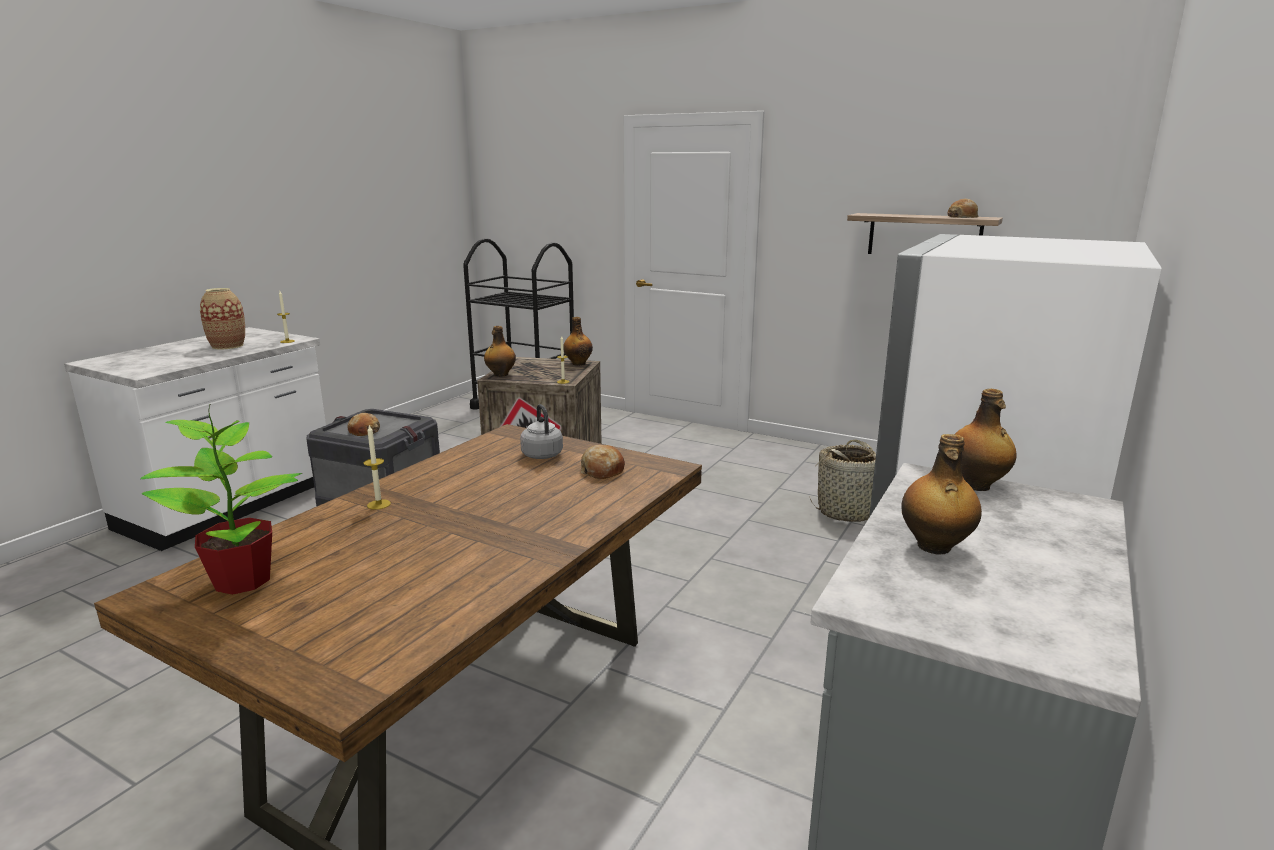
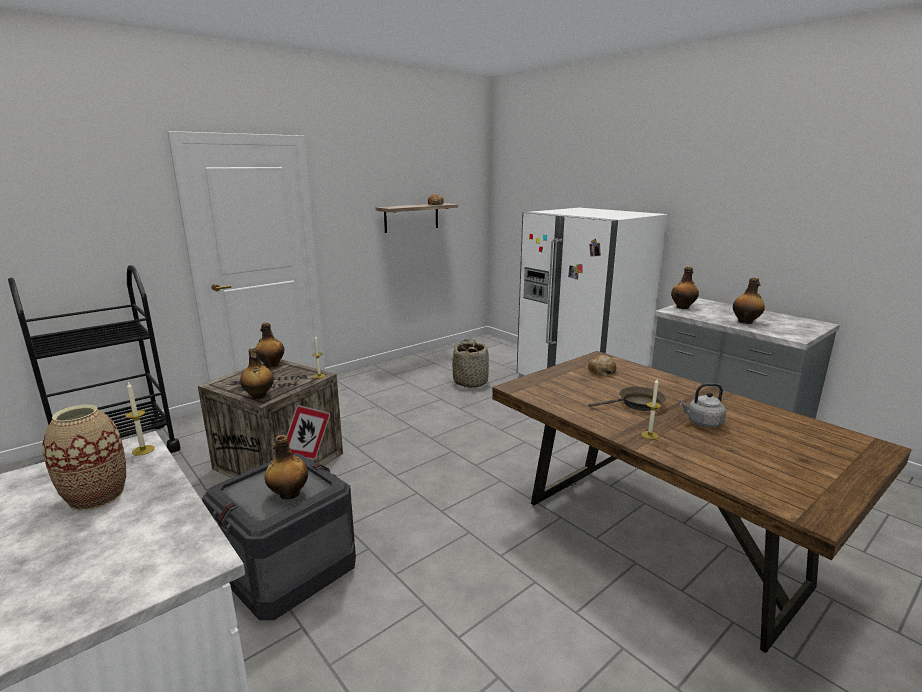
camera: 70 degrees left, 0 degrees up
potted plant [140,405,302,595] -> none
bread [348,413,380,436] -> bottle [265,435,308,499]
grey kettle [520,404,563,459] -> grey kettle moved to [680,383,726,428]
none -> brown frying pan [588,387,666,411]

